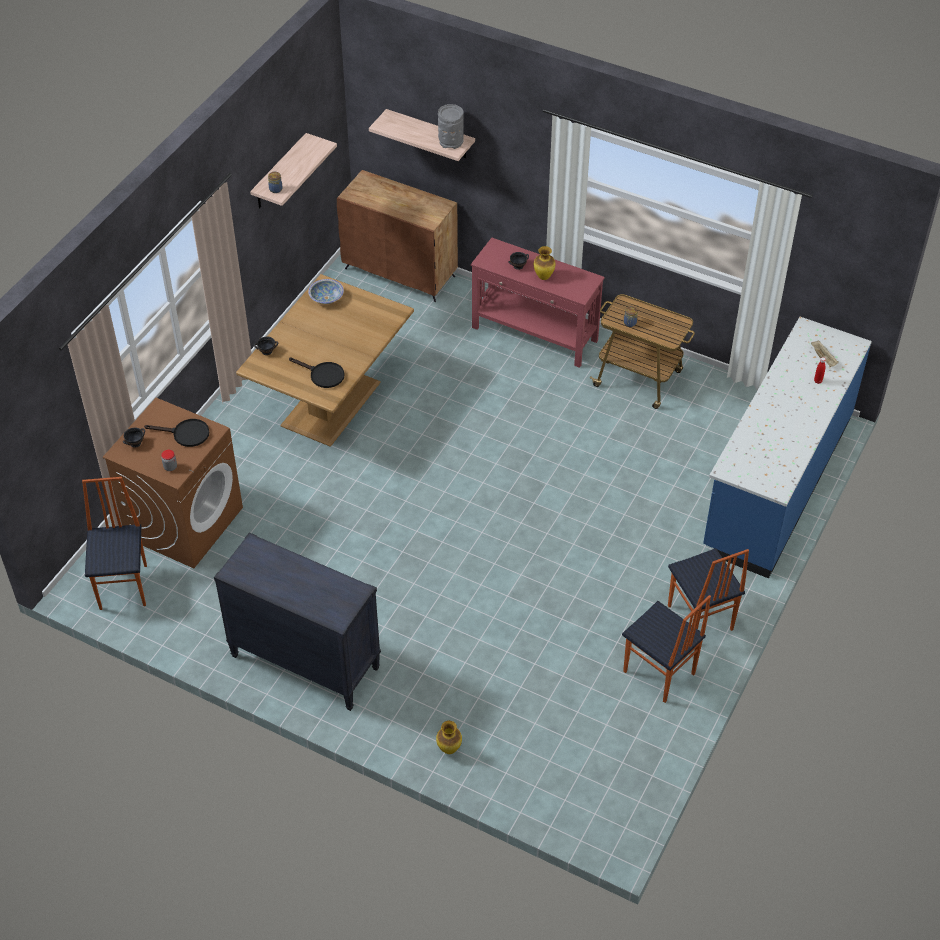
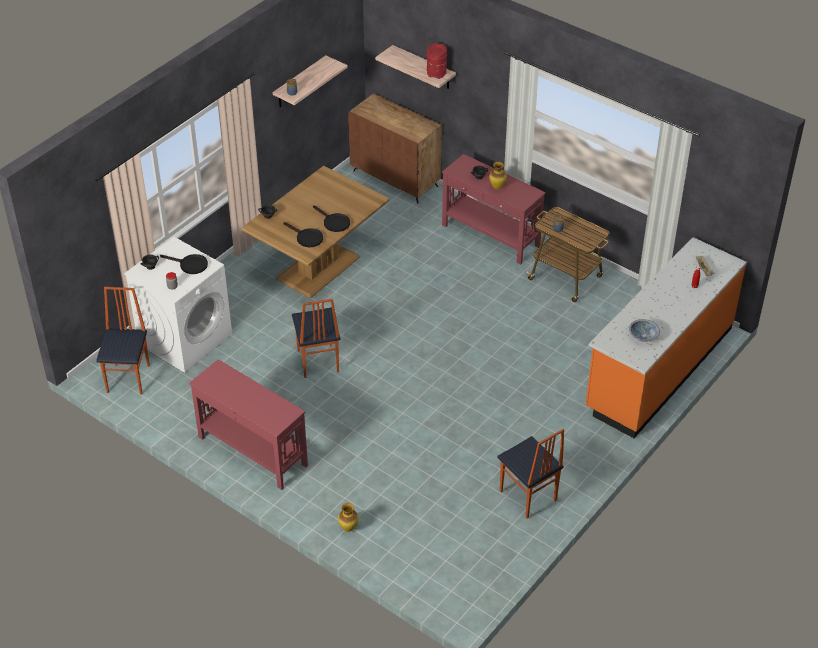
camera: 10 degrees right, 5 degrees down
brown washing machine [103,398,243,568] -> white washing machine [124,237,232,373]
black dresser [214,532,381,711] -> red console table [189,359,308,490]
bowl [308,279,344,304] -> bowl moved to [629,319,660,342]
grey vase [438,104,464,149] -> red vase [427,43,447,79]
chair [668,548,749,631] -> chair moved to [292,299,340,378]
blue counter [703,317,872,578] -> orange counter [586,237,747,438]
none -> black frying pan [313,205,350,232]

